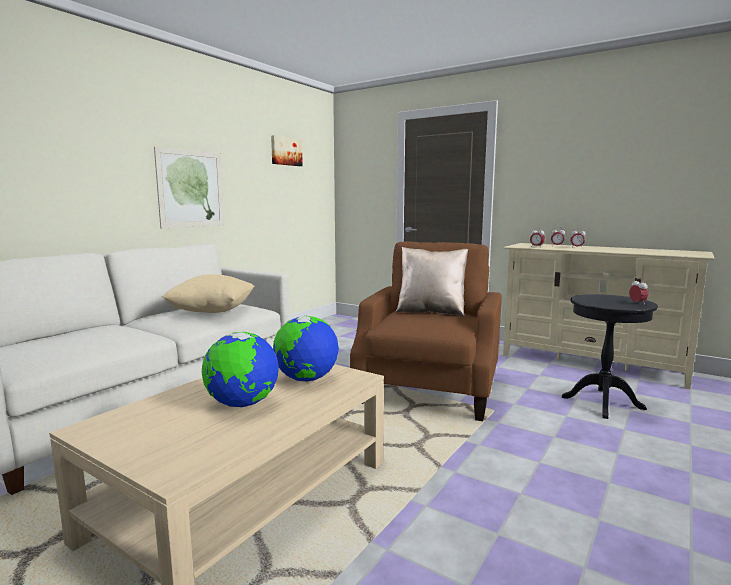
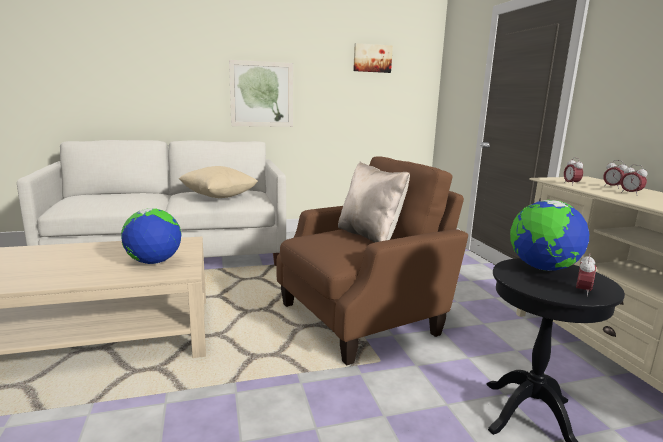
camera: 40 degrees right, 5 degrees up
globe [202,332,279,407] -> globe moved to [510,200,589,271]

